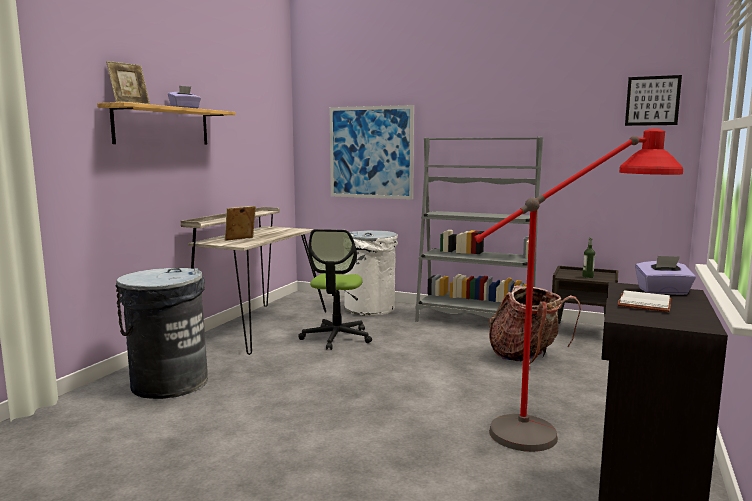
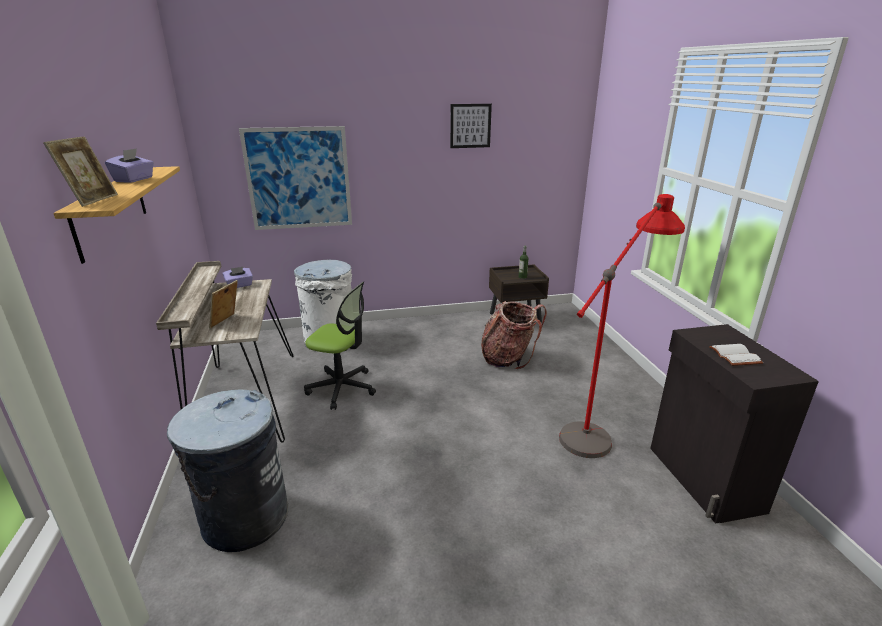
camera: 35 degrees left, 15 degrees up
office chair [298,229,372,350] -> office chair turned 45 degrees counterclockwise [304,281,376,410]
grey bookcase [415,137,543,322] -> none
picture [625,75,682,126] -> picture moved to [450,104,492,148]
purple tissue box [635,256,696,295] -> purple tissue box moved to [222,267,253,288]

